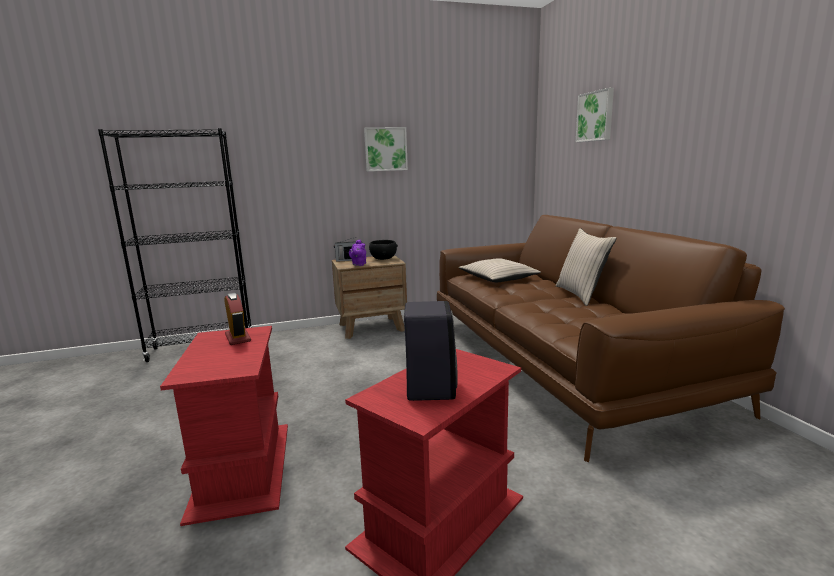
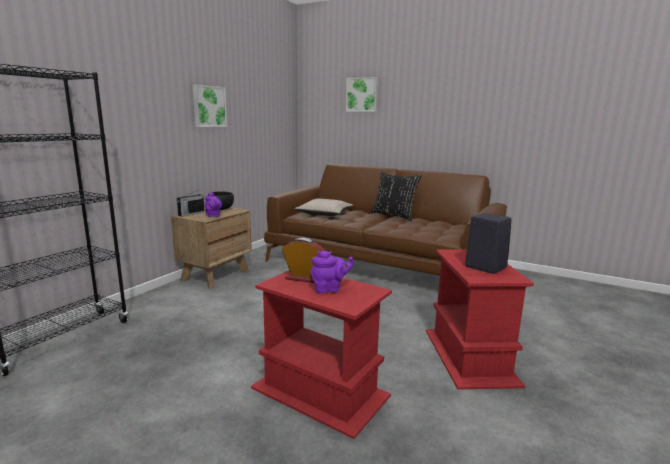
camera: 45 degrees left, 0 degrees up
beige pillow [556,228,617,306] -> black pillow [370,172,422,221]
none -> purple teapot [311,251,354,293]

